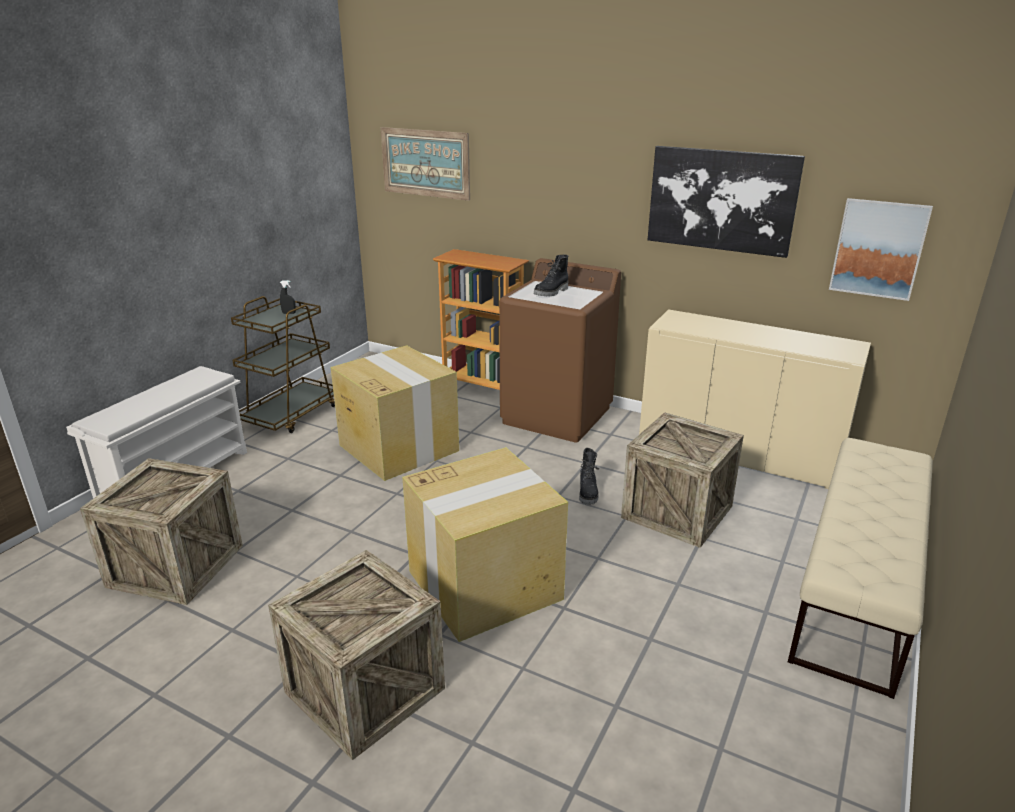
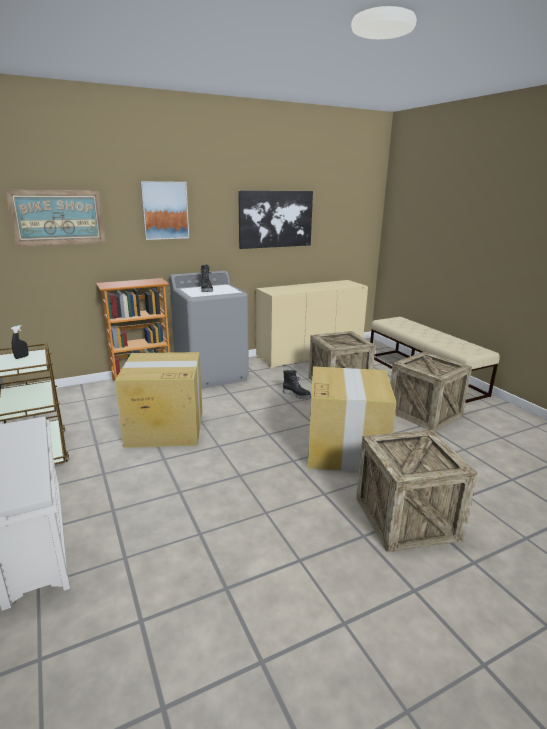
camera: 55 degrees left, 5 degrees down
crate [80,458,243,605] -> crate moved to [390,352,472,431]
brown washing machine [499,258,621,443] -> grey washing machine [170,271,249,389]
picture [829,198,933,301] -> picture moved to [140,181,189,240]

